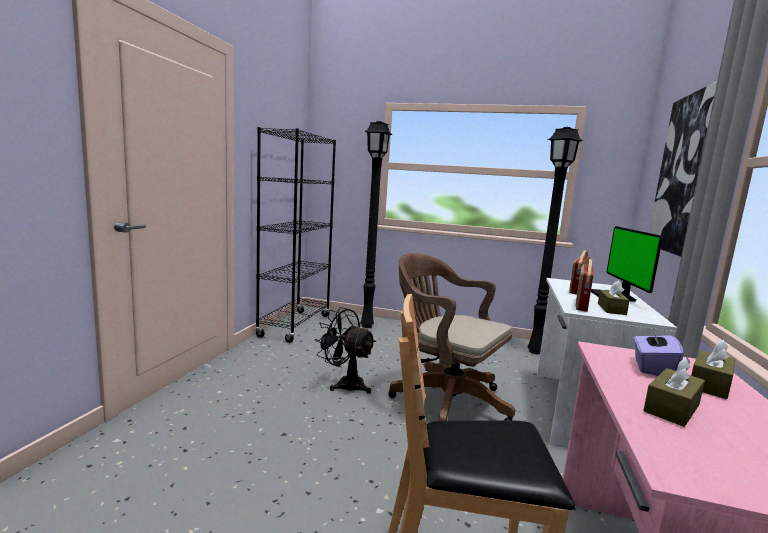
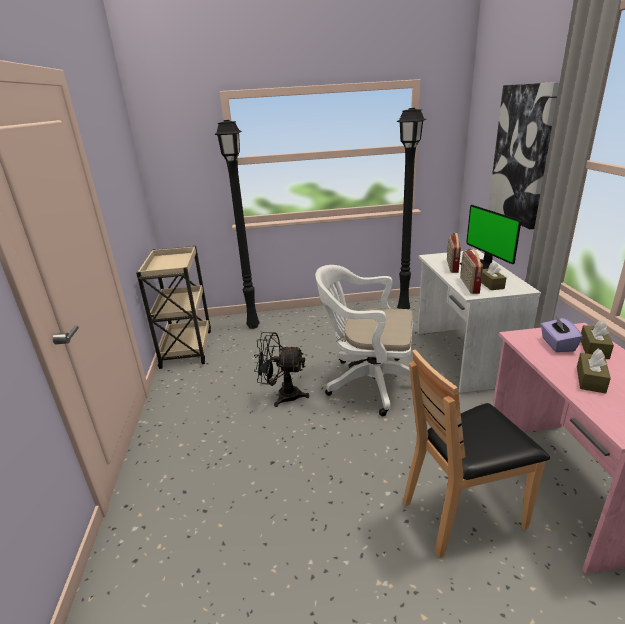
camera: 20 degrees left, 15 degrees up
black bookcase [255,127,336,343] -> beige cart [136,246,211,369]
brown office chair [388,253,515,421] -> white office chair [315,265,413,416]

